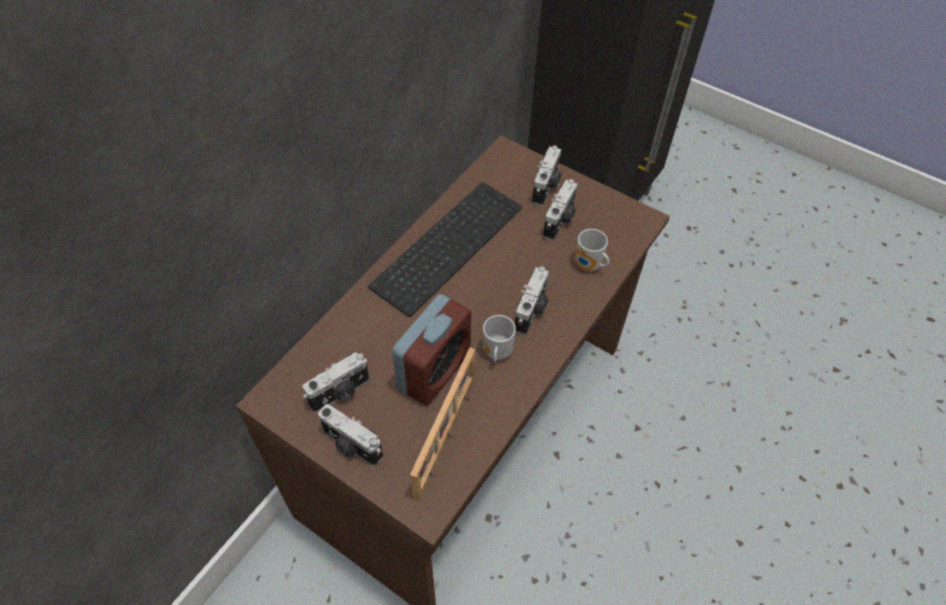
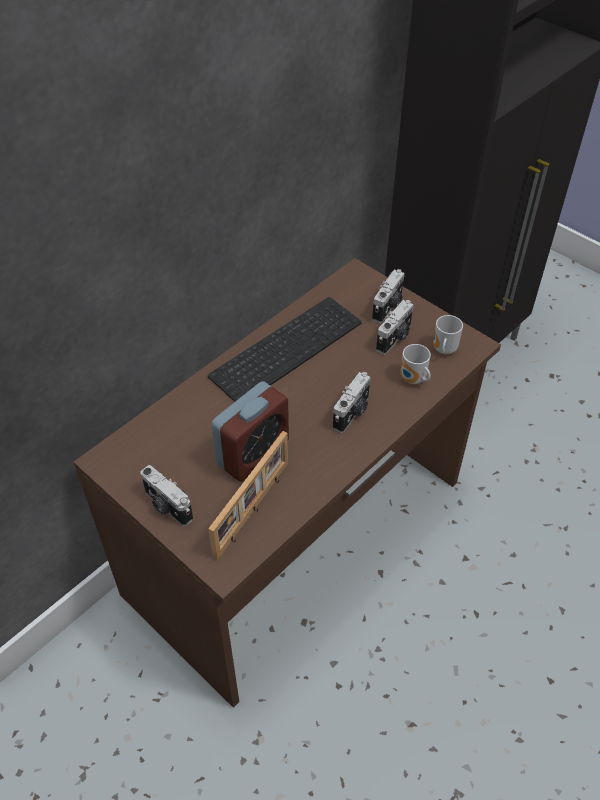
camera: 10 degrees right, 5 degrees down
camera [302,352,369,413] -> none
mug [483,315,516,362] -> mug moved to [433,315,463,354]

